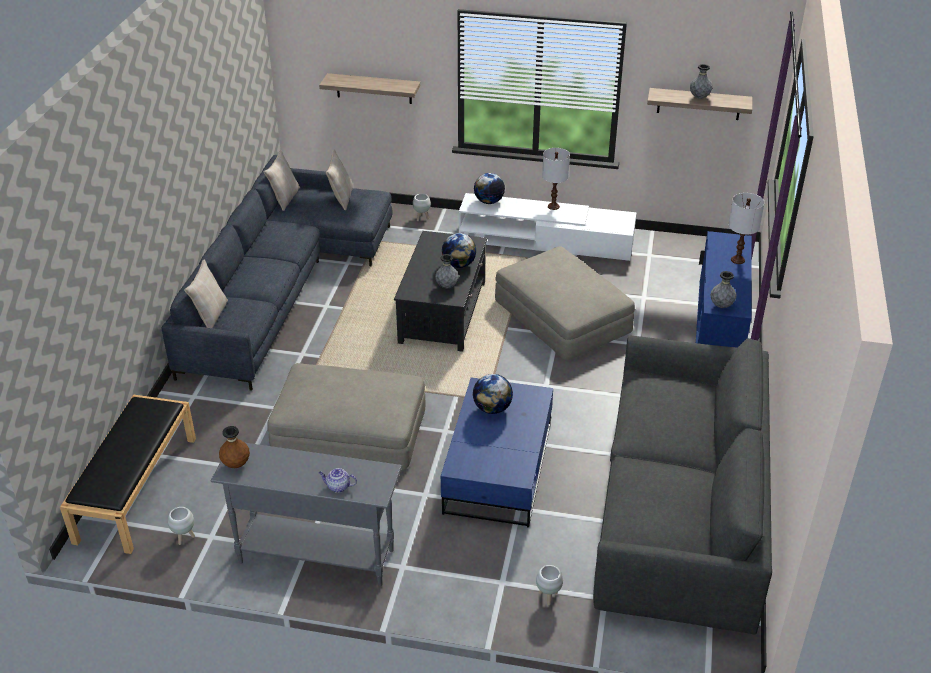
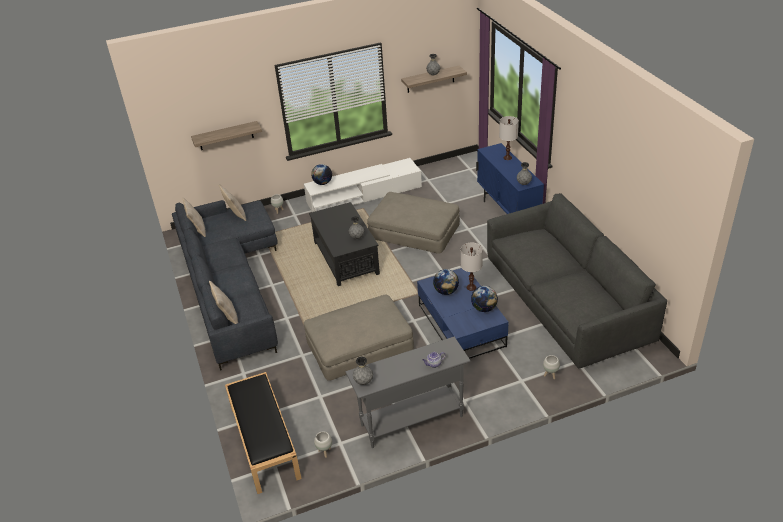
camera: 30 degrees left, 0 degrees up
brown vase [219,426,250,468] -> grey vase [353,357,373,385]
globe [442,233,476,268] -> globe moved to [471,286,498,312]
white table lamp [542,148,570,210] -> white table lamp moved to [461,243,483,291]

